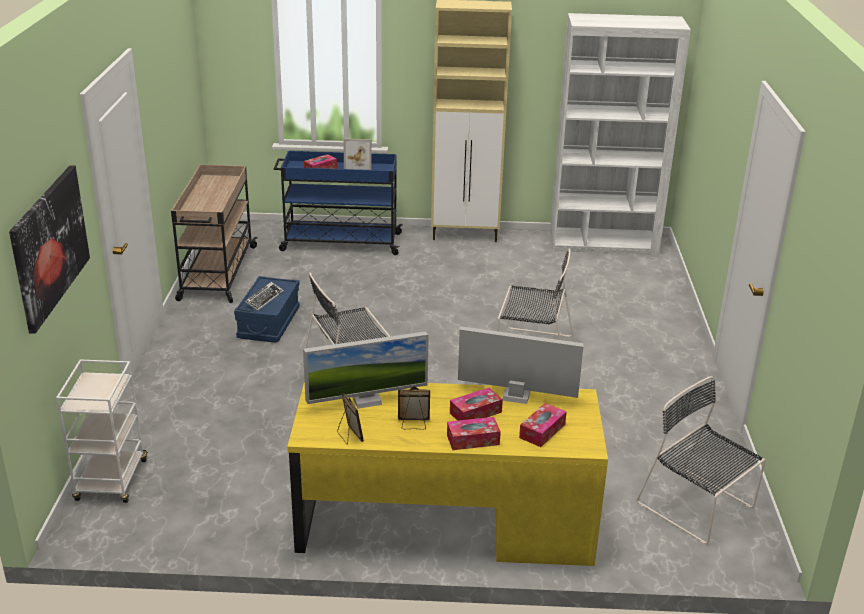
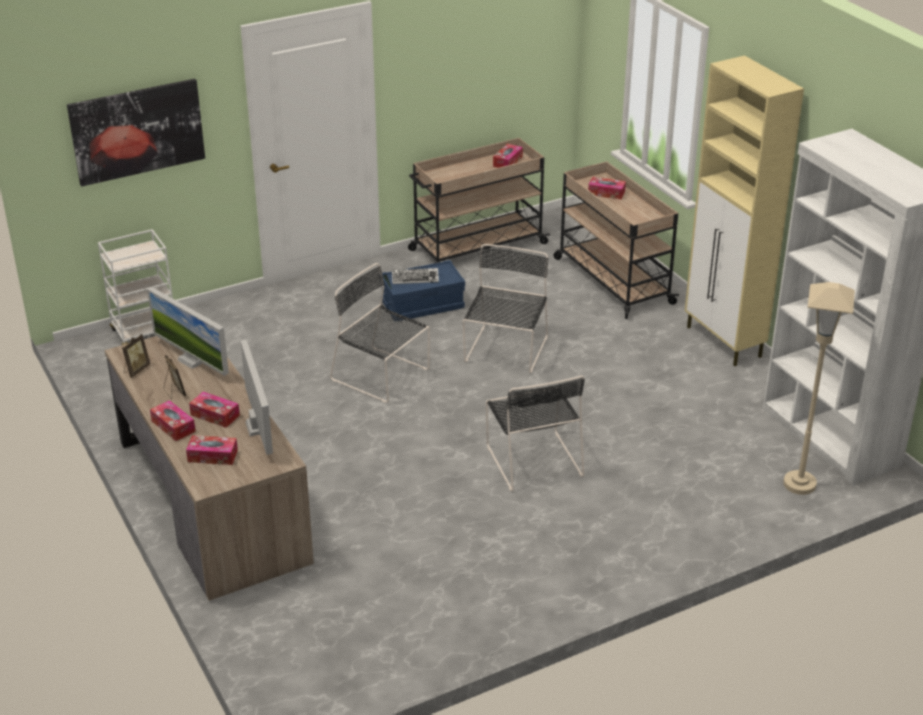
camera: 60 degrees right, 5 degrees up
blue cart [274,151,403,255] -> beige cart [553,161,679,319]
yellow desk [287,381,608,566] -> brown desk [105,336,314,601]
picture frame [344,138,372,170] -> none
black chair [637,376,766,544] -> black chair moved to [463,244,549,373]
none -> tissue box [493,144,523,168]
none -> beige floor lamp [783,282,855,495]

